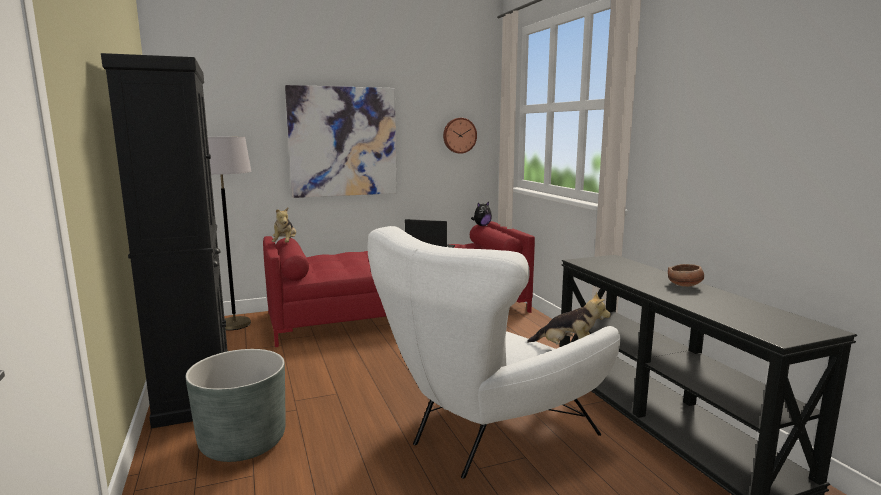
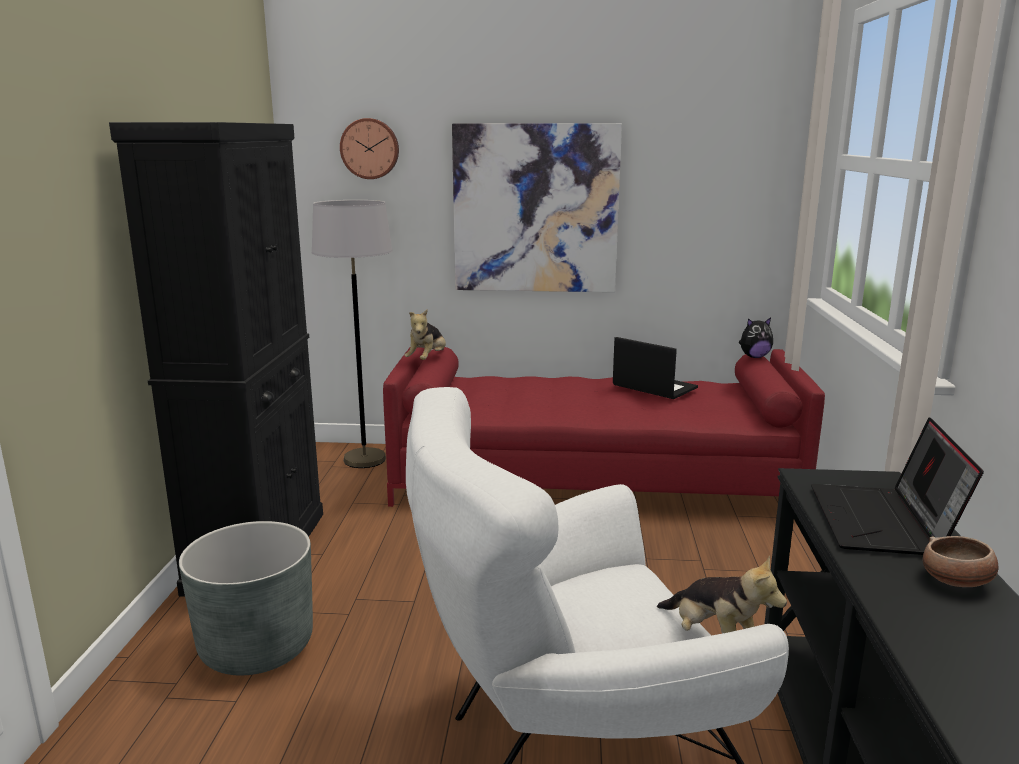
camera: 25 degrees right, 5 degrees up
wall clock [443,118,477,154] -> wall clock moved to [340,118,399,179]
none -> laptop [811,417,984,555]

